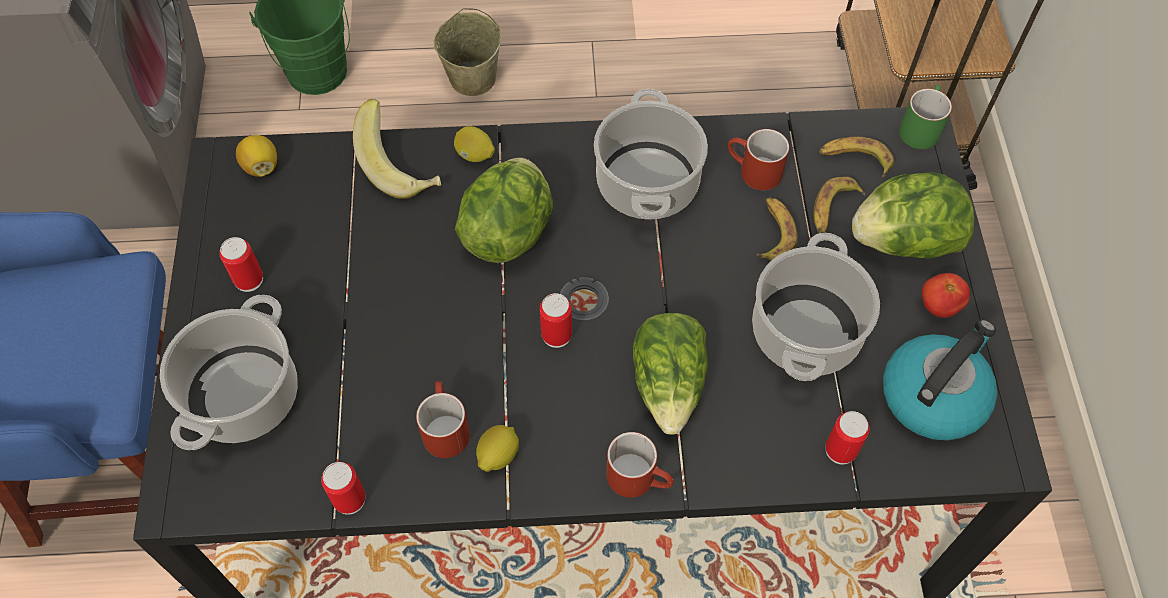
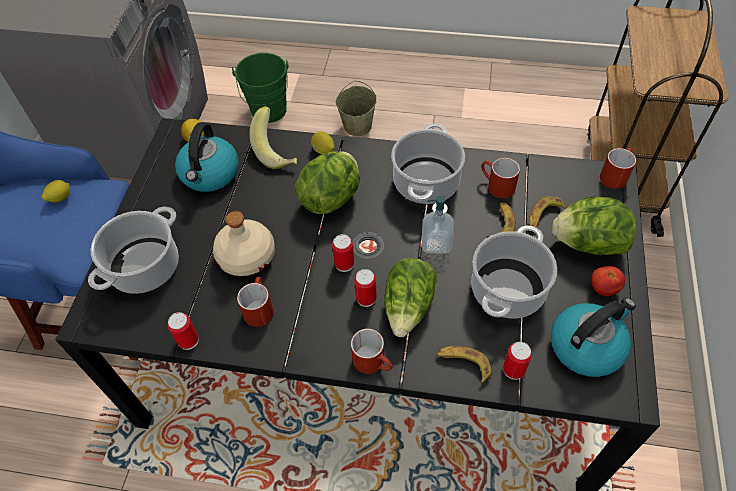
camera: 15 degrees right, 5 degrees down
can [219,237,263,292] -> can moved to [354,269,377,307]
lemon [476,425,519,472] -> lemon moved to [42,180,70,203]
banana [819,136,894,177] -> banana moved to [436,346,493,385]
green mug [899,85,952,149] -> red mug [600,148,636,189]
none -> kettle [175,122,239,192]
none -> beige bottle [213,211,275,276]
none -> soap dispenser [422,195,454,254]

